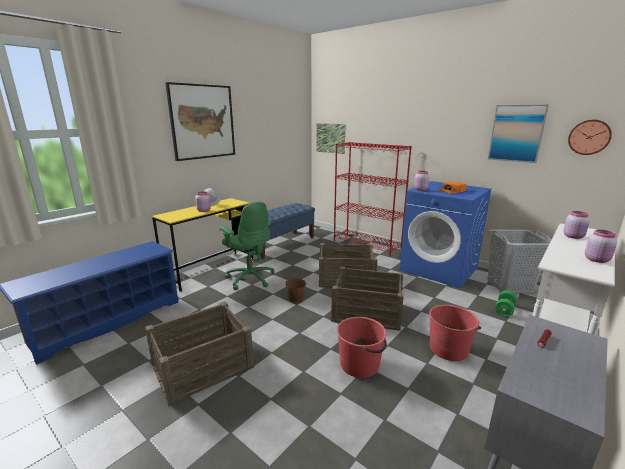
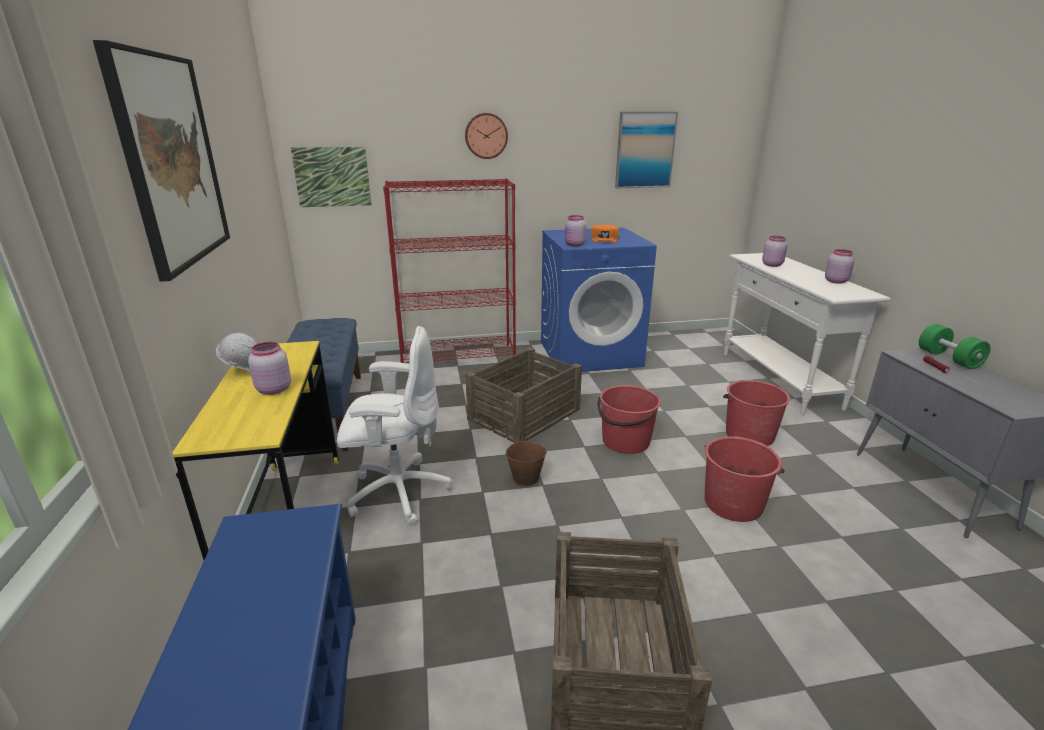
camera: 50 degrees left, 5 degrees up
green office chair [219,202,274,290] -> white office chair [337,326,453,525]
crate [331,267,404,331] -> red bucket [597,385,661,454]
grey laundry basket [488,230,551,293] -> none
green dumbbell [495,290,517,317] -> green dumbbell moved to [919,324,991,369]
wall clock [568,120,612,155] -> wall clock moved to [465,113,508,159]

